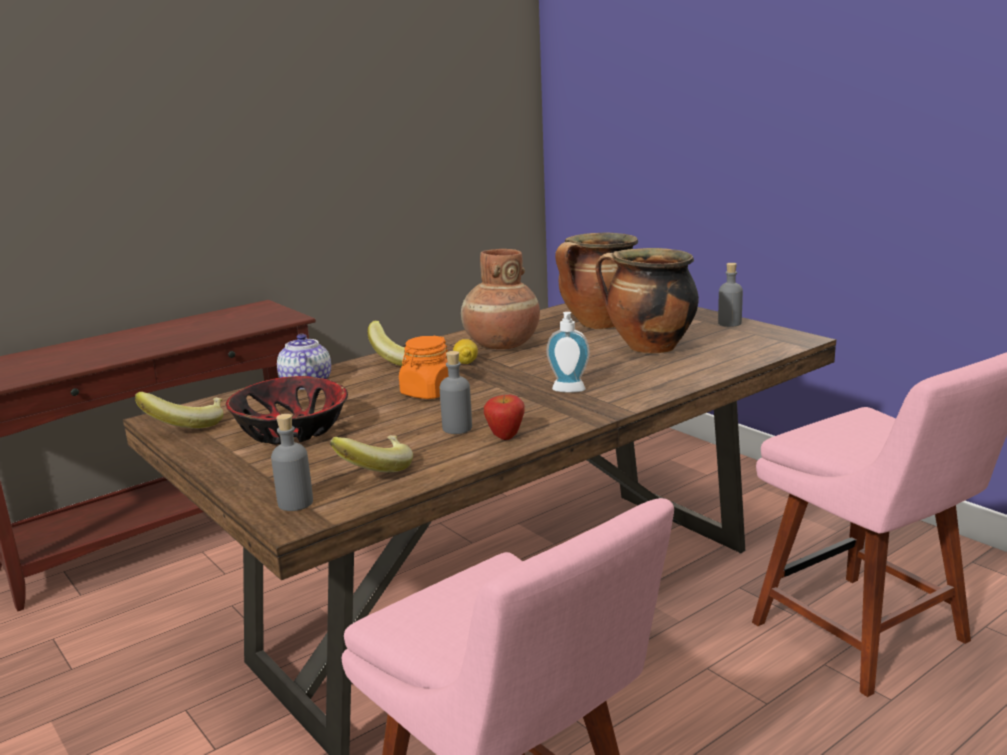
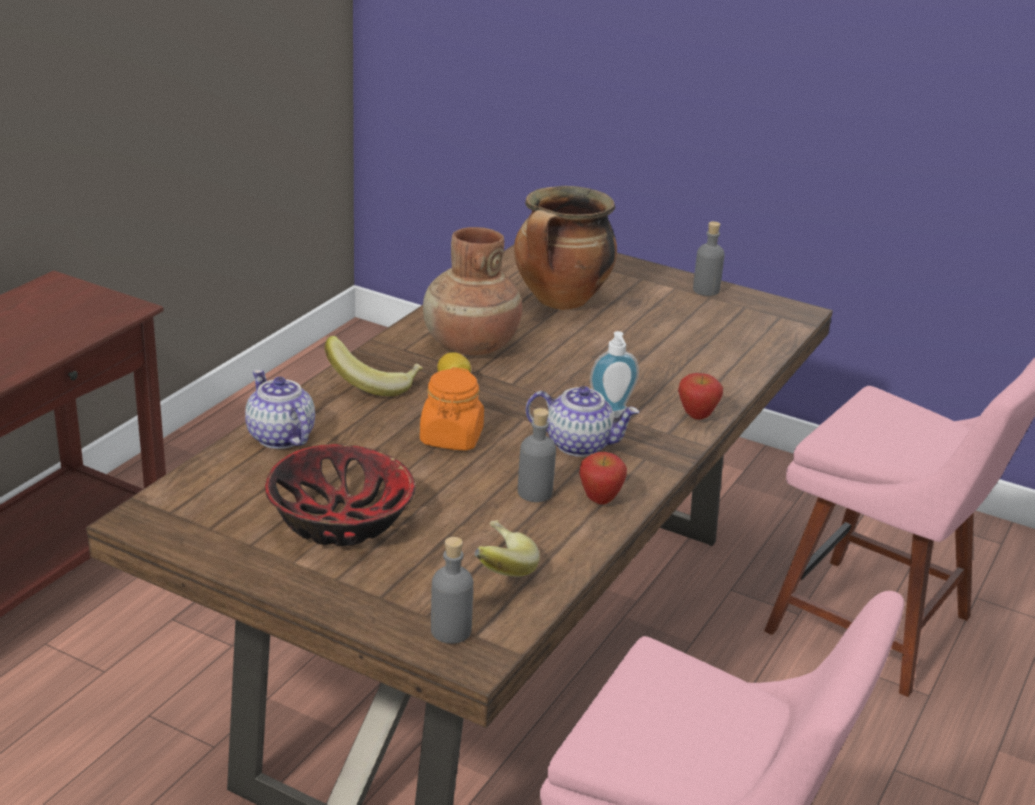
camera: 25 degrees left, 10 degrees up
banana [135,392,224,429] -> none
cooking pot [596,248,699,354] -> none
none -> teapot [526,386,639,457]
none -> apple [678,373,723,420]

